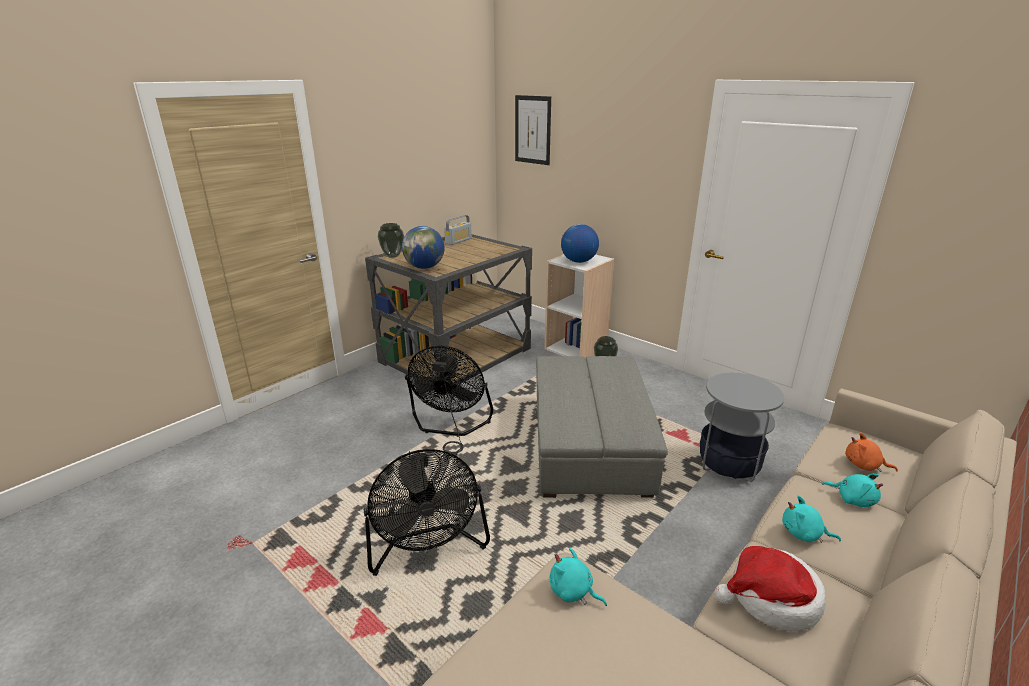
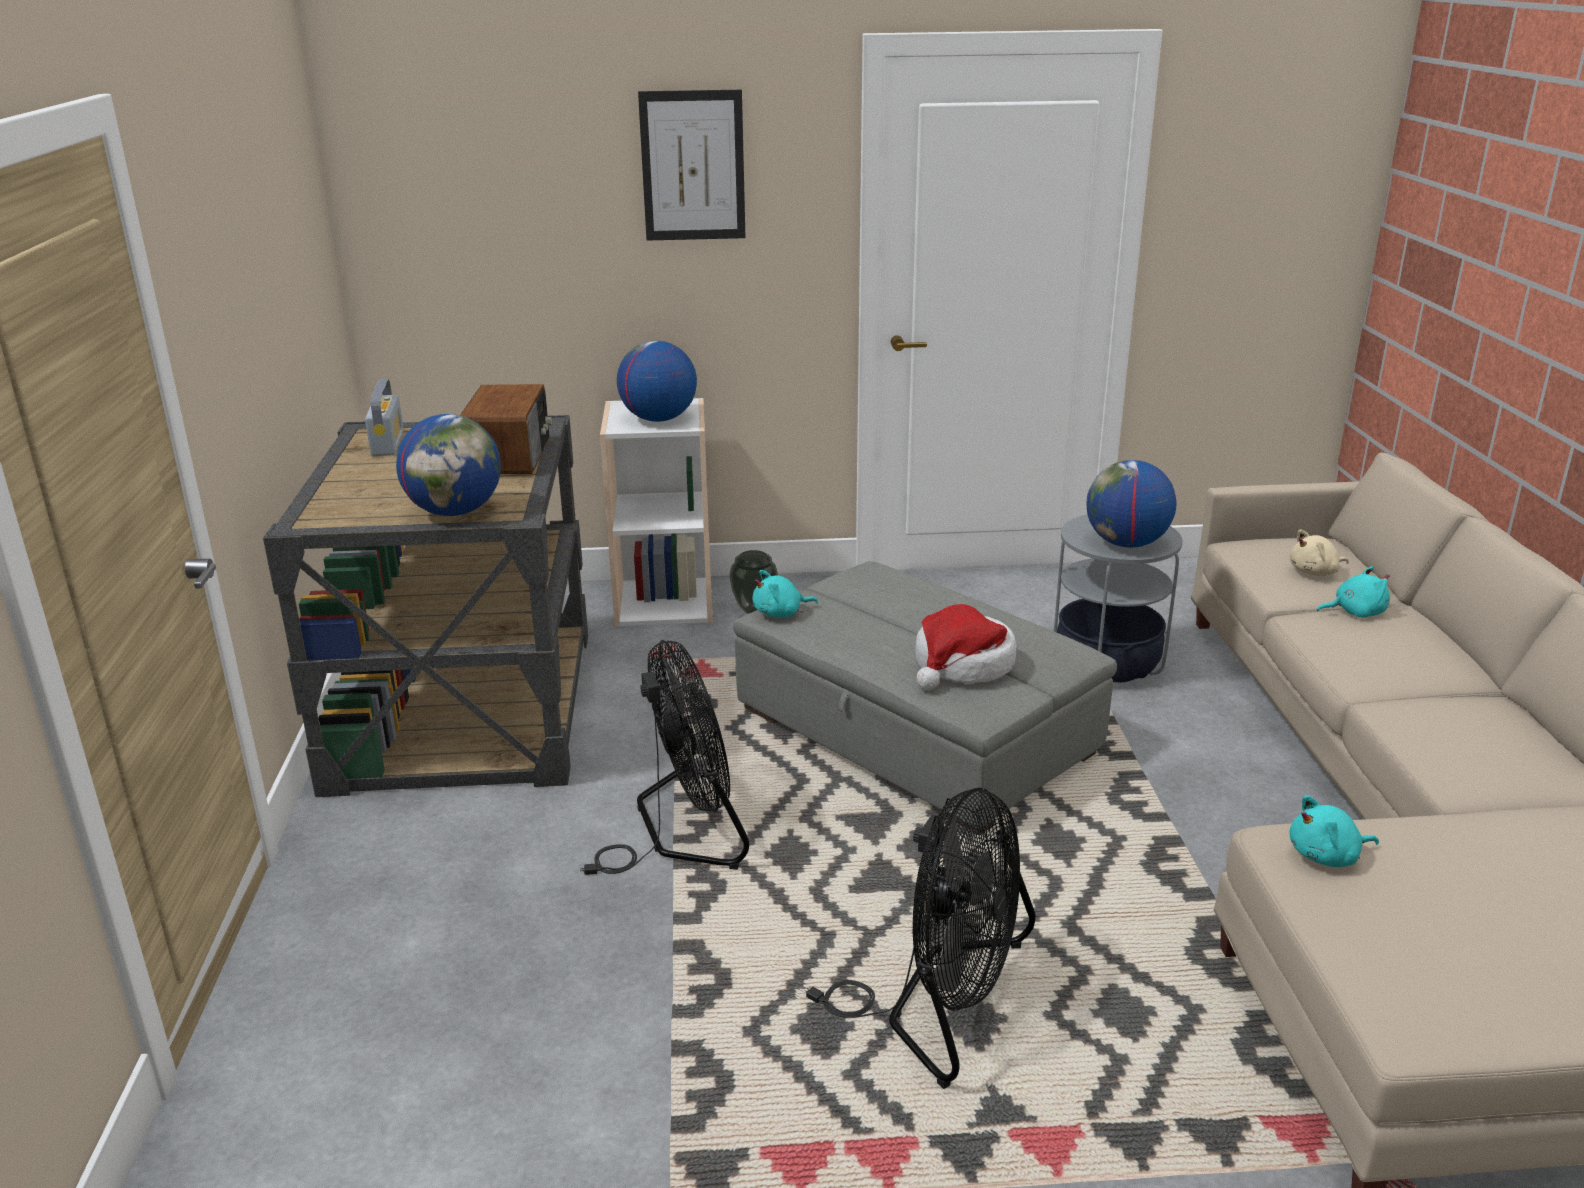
camera: 45 degrees left, 0 degrees up
vase [378,223,404,258] -> none
black fan [405,346,493,458] -> black fan turned 105 degrees clockwise [580,640,749,875]
picture [515,95,551,165] -> picture moved to [638,90,746,241]
hat [715,546,826,631] -> hat moved to [915,604,1016,690]
turquoise plush toy [782,495,841,543] -> turquoise plush toy moved to [753,570,818,618]
orange plush toy [845,432,898,472] -> beige plush toy [1290,530,1349,576]
none -> radio [460,384,552,474]
none -> globe [1087,460,1176,548]

